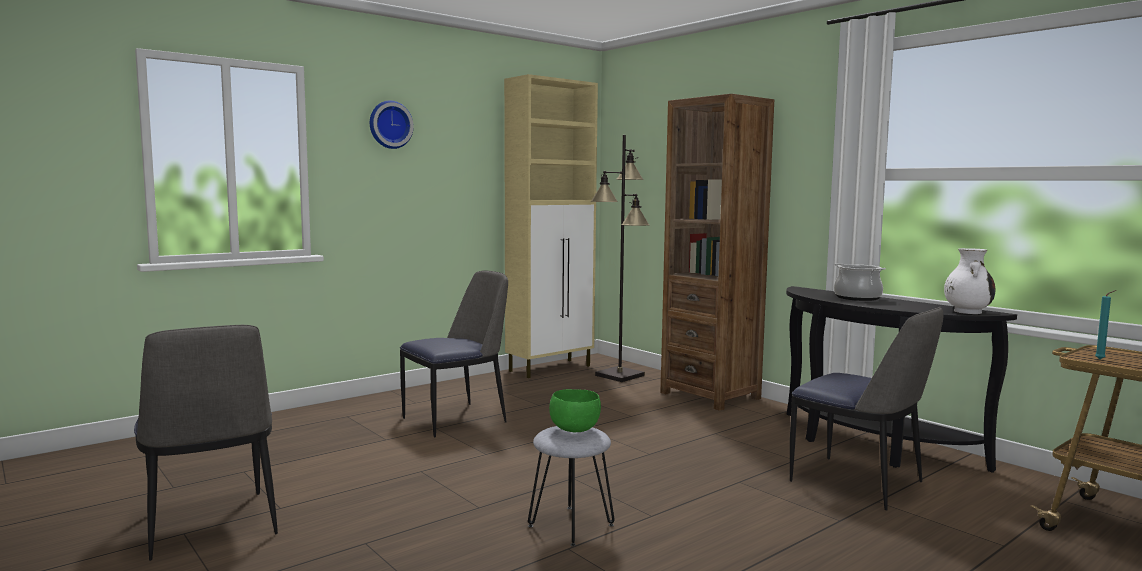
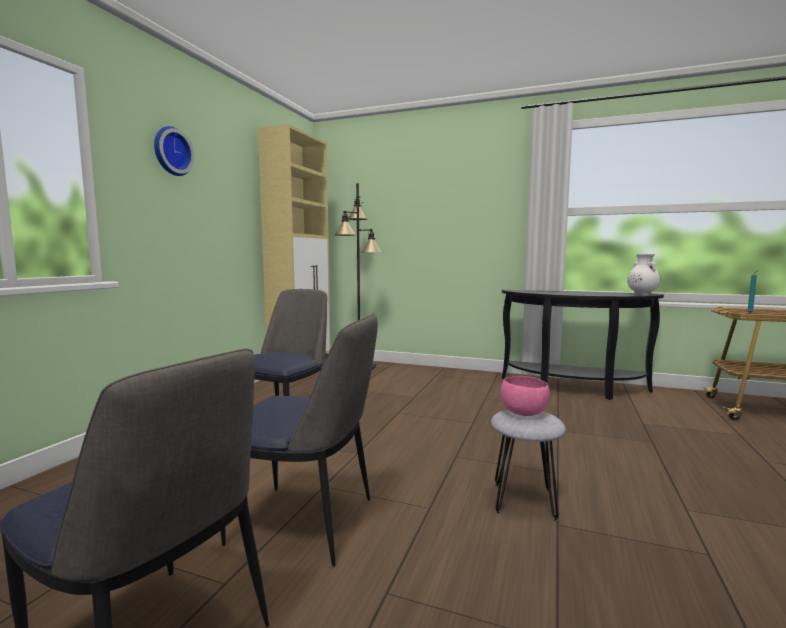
camera: 30 degrees left, 0 degrees up
green bowl [549,389,601,432] -> pink bowl [500,376,550,416]
brown bookcase [660,94,774,411] -> none
chair [790,307,944,510] -> chair moved to [220,313,378,566]
cooking pot [834,263,886,301] -> none

